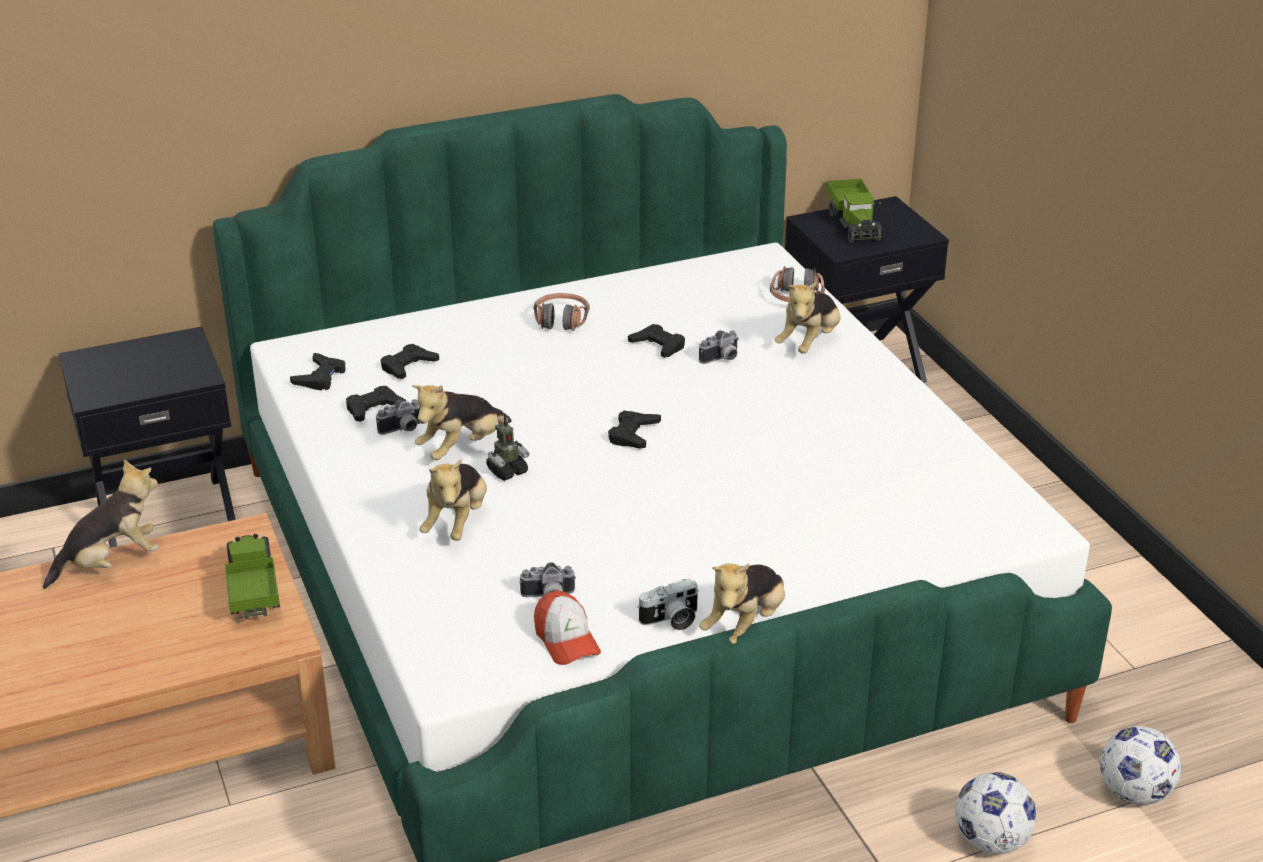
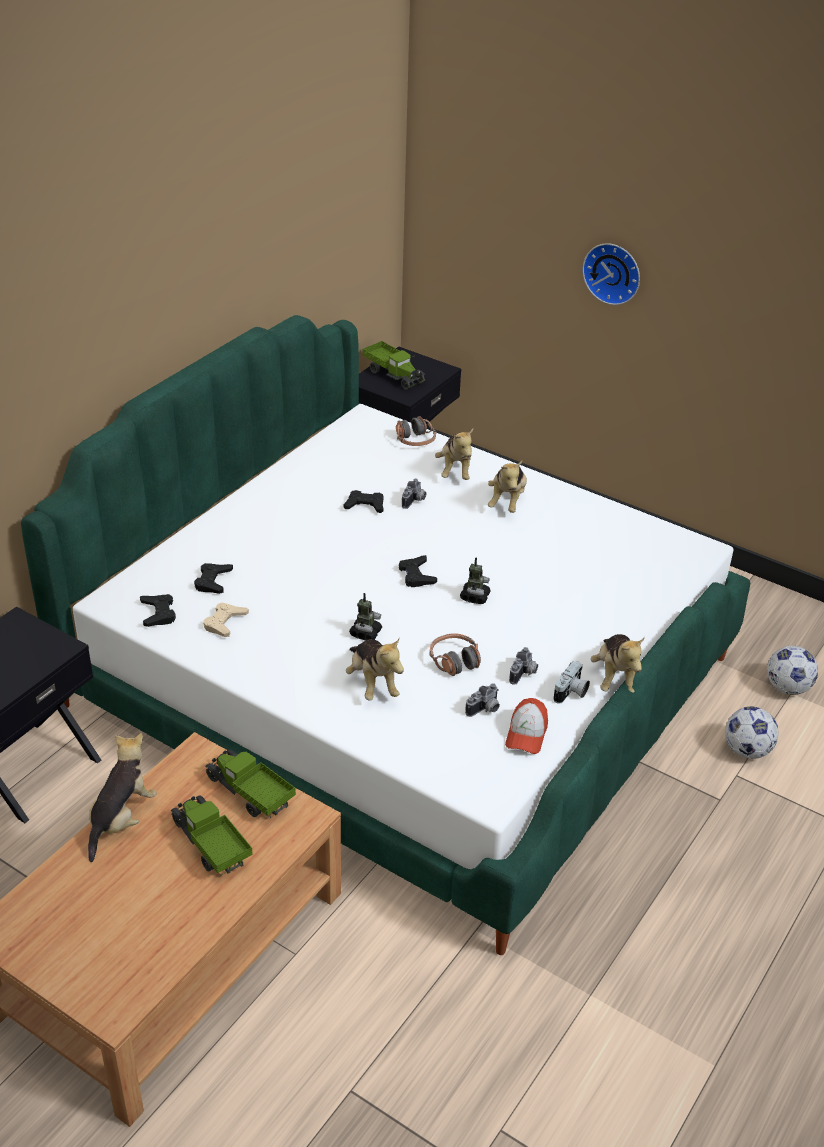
camera: 35 degrees left, 5 degrees up
black game controller [346,386,406,422] -> beige game controller [203,602,249,637]
camera [376,399,420,435] -> camera moved to [509,647,538,685]
plush toy [412,385,511,460] -> plush toy moved to [488,461,527,513]
headphones [533,293,590,331] -> headphones moved to [430,633,481,676]
cap [534,591,601,665] -> cap turned 75 degrees clockwise [505,698,548,754]
none -> toy truck [171,796,253,876]
none -> toy robot [460,557,490,604]
none -> wall clock [582,243,640,305]

